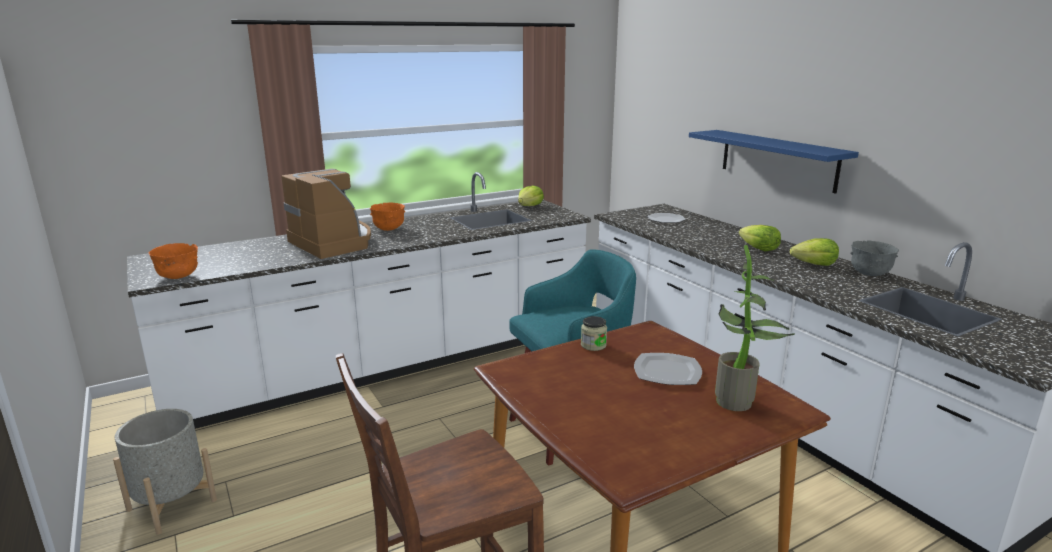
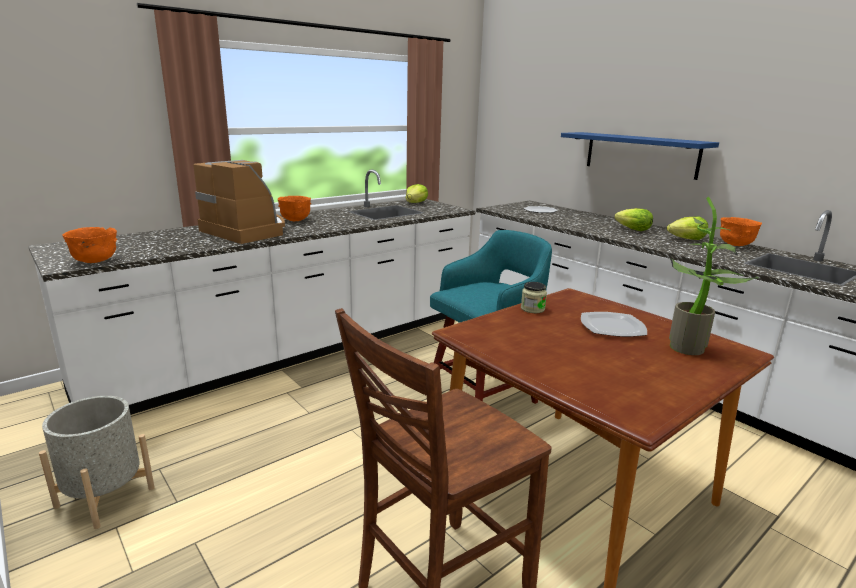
camera: 10 degrees left, 0 degrees up
grey bowl [850,240,899,276] -> orange bowl [720,217,762,246]

